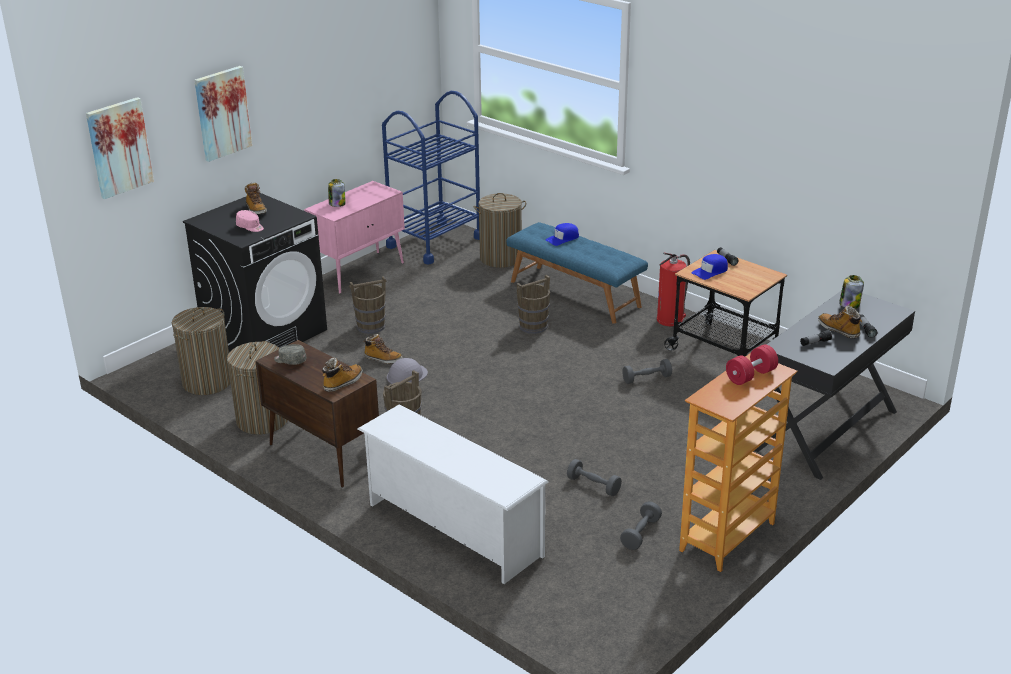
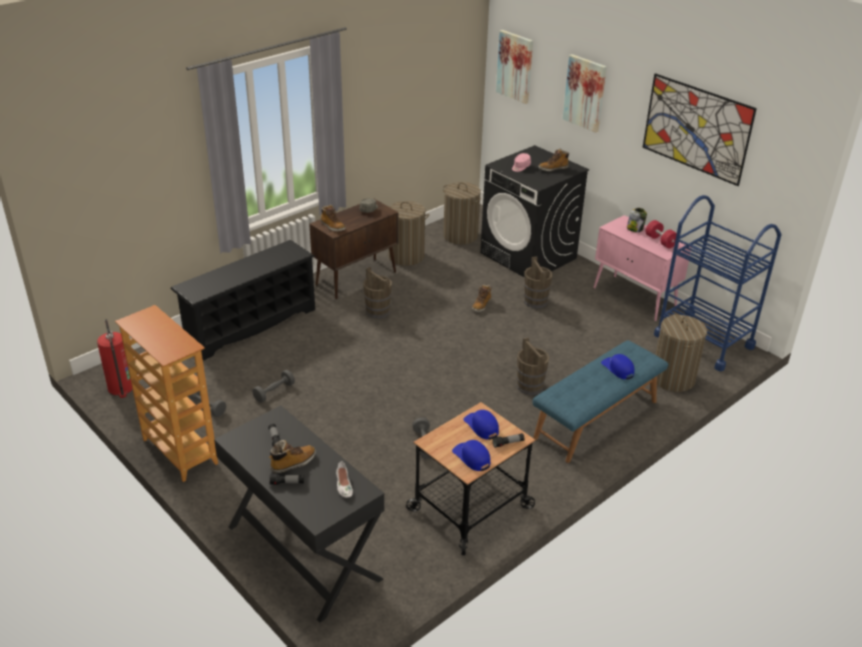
camera: 95 degrees right, 5 degrees up
white shoe rack [358,404,549,584] -> black shoe rack [170,240,315,361]
grey hard hat [387,358,428,384] -> none
fire extinguisher [657,253,690,326] -> fire extinguisher moved to [97,319,133,398]
red dumbbell [726,345,778,385] -> red dumbbell moved to [645,220,677,248]
jar [839,275,864,309] -> white shoe [336,461,353,498]
none -> blue cap [452,440,491,471]
none -> picture [643,73,757,186]

